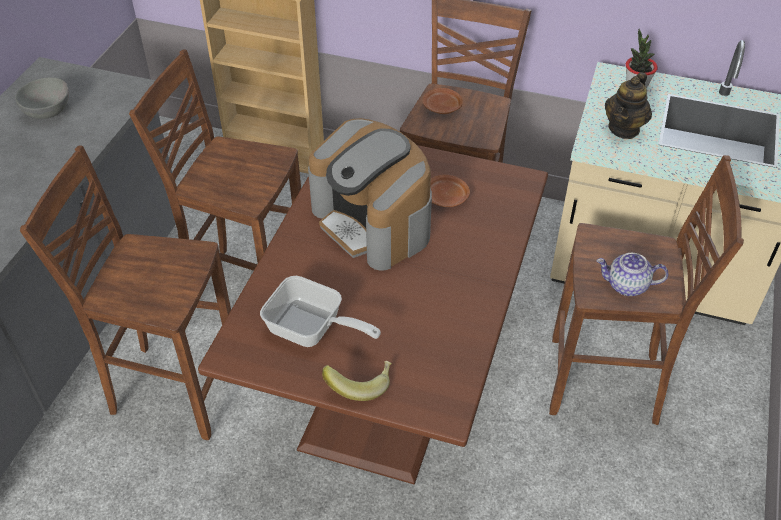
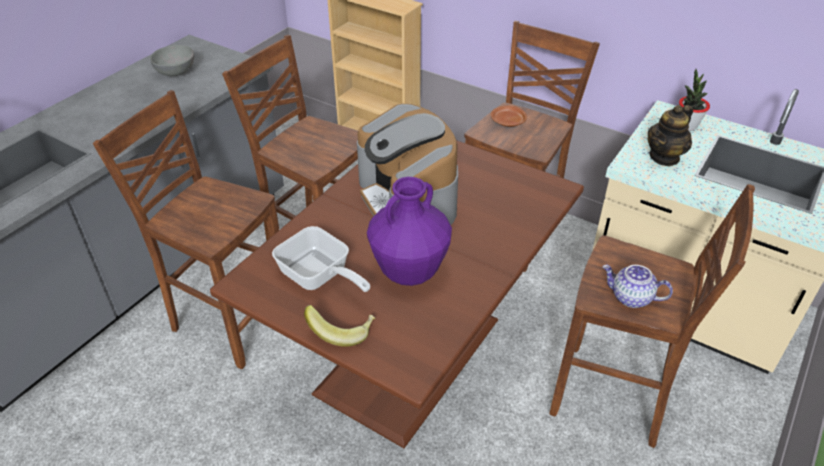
camera: 15 degrees right, 5 degrees down
brown plate [430,175,470,207] -> none
none -> purple vase [367,177,452,286]

